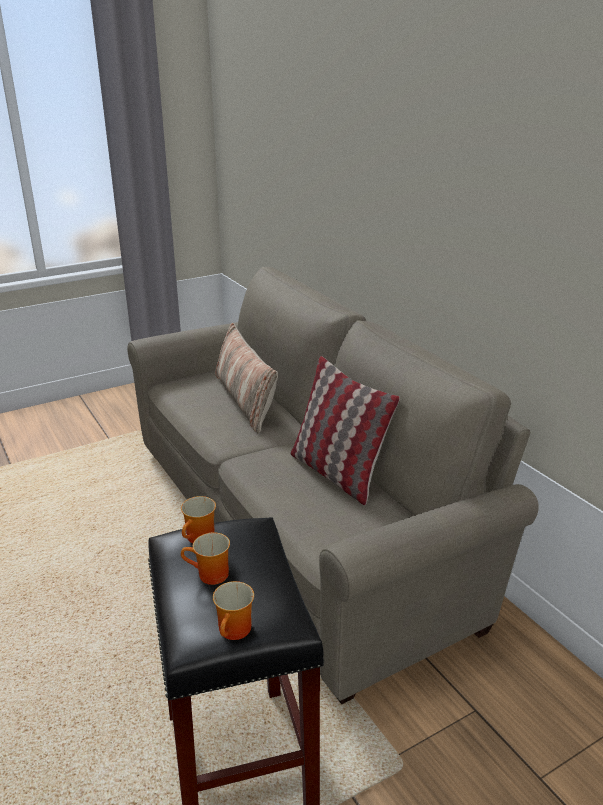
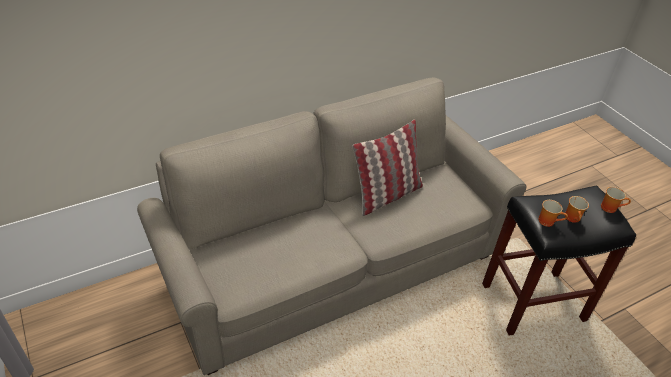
camera: 90 degrees left, 15 degrees up
pillow [215,323,278,434] -> none

